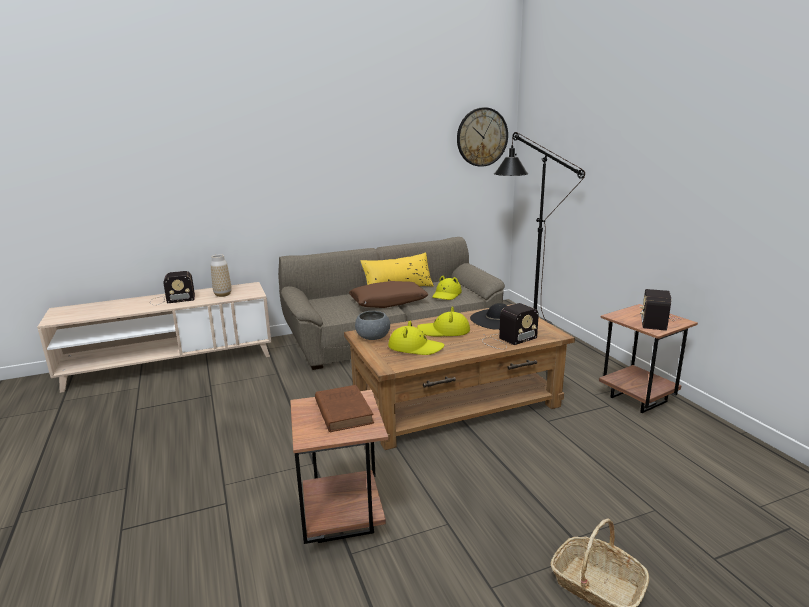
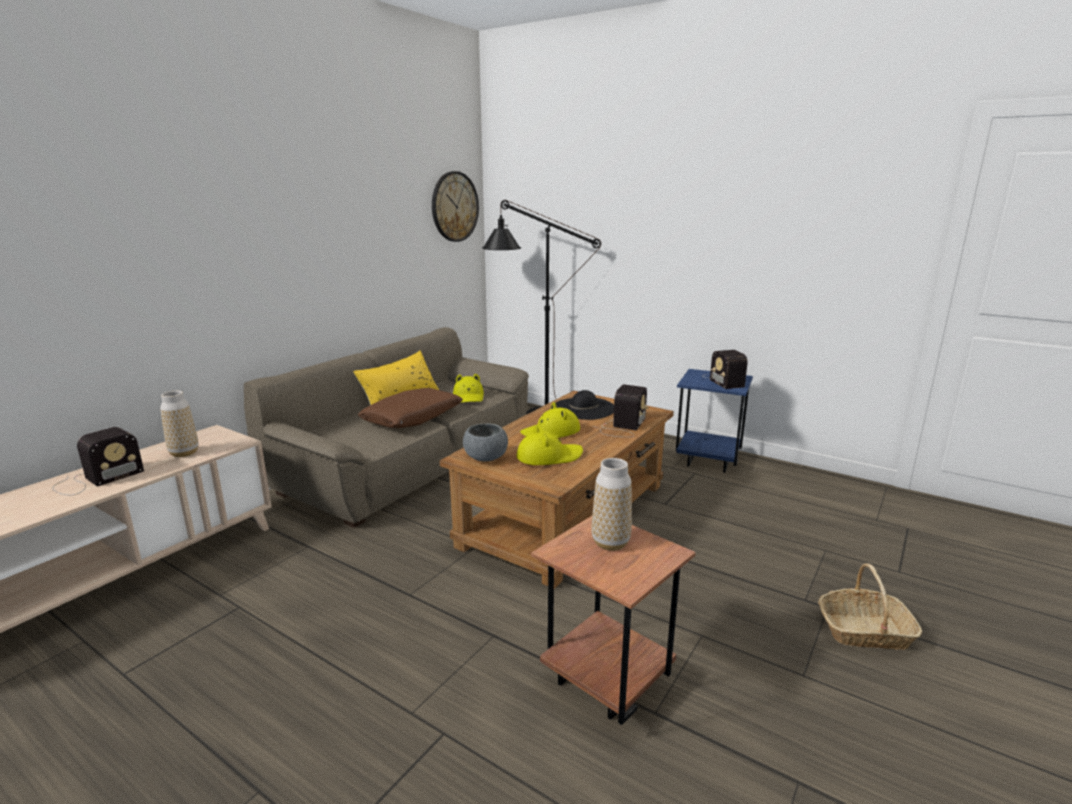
camera: 35 degrees left, 0 degrees up
brown book [315,385,374,432] -> vase [591,458,632,551]
brown side table [599,304,698,413] -> blue side table [676,369,753,473]

